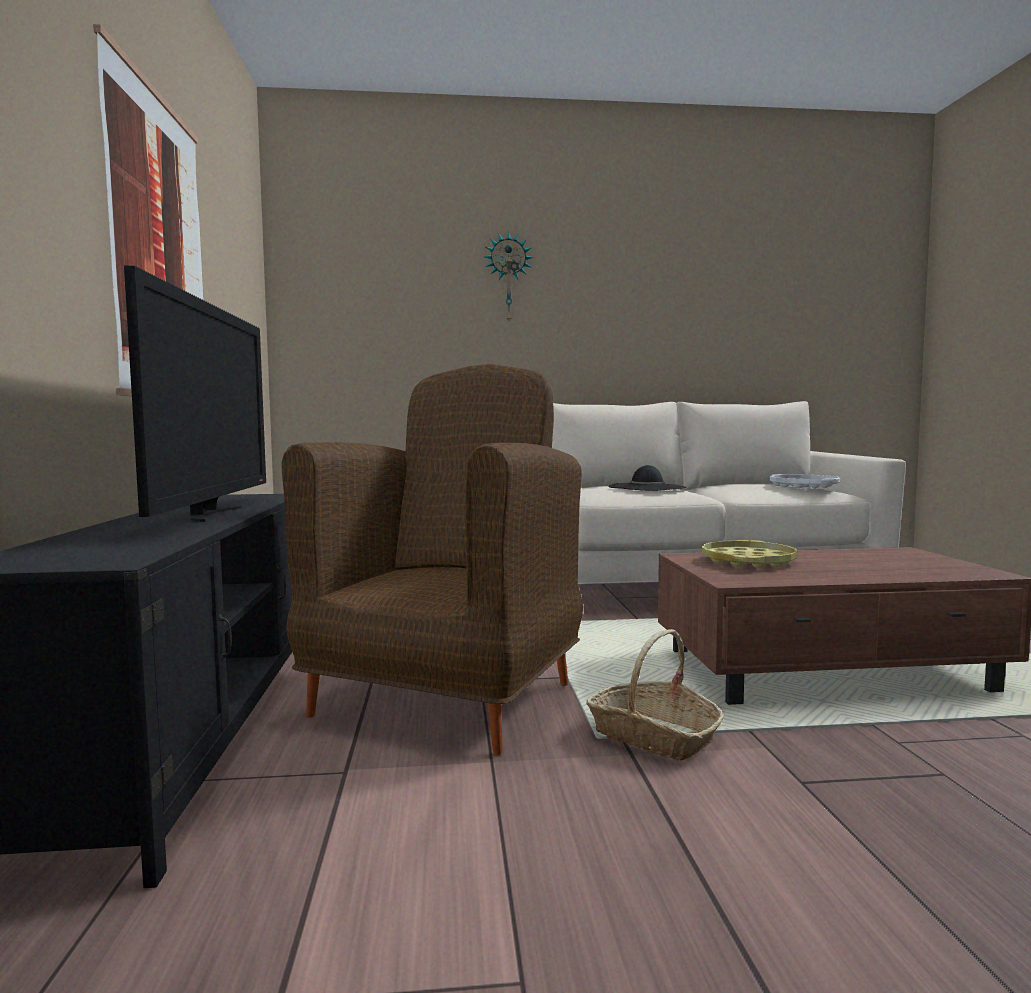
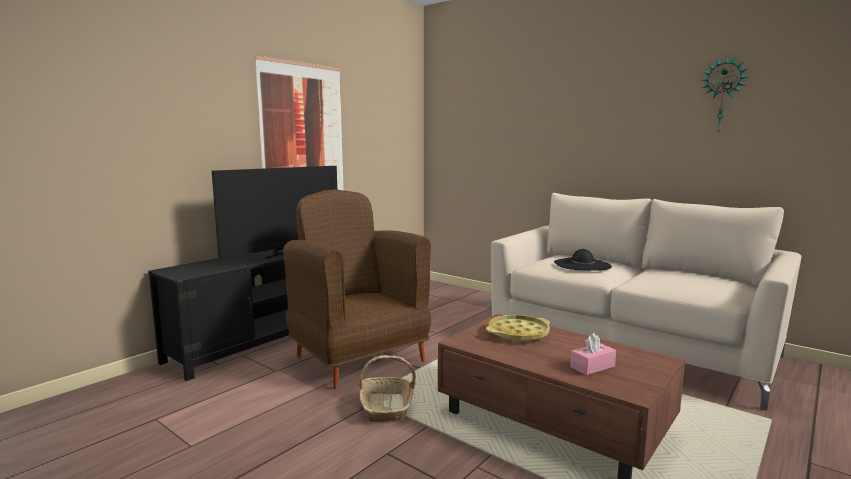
camera: 45 degrees right, 5 degrees up
brown armchair [282,364,583,755] -> brown armchair turned 105 degrees counterclockwise [283,189,431,389]
wall clock [484,232,534,322] -> wall clock moved to [701,57,748,135]
white tray [770,474,840,489] -> none
none -> pink tissue box [570,333,616,375]

